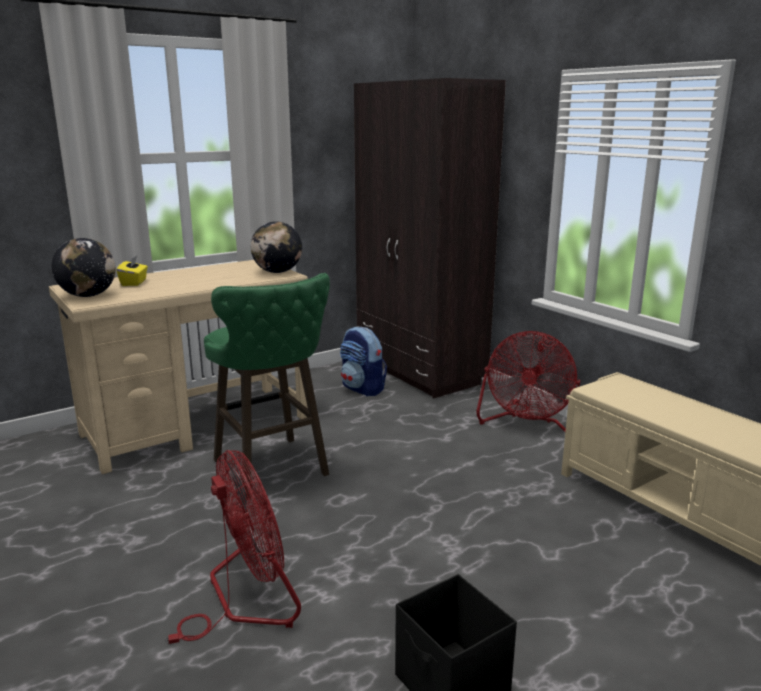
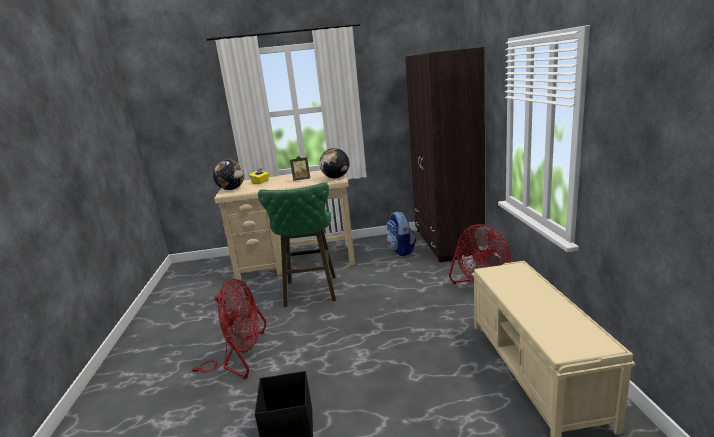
camera: 30 degrees right, 0 degrees up
none -> picture frame [290,156,310,181]

